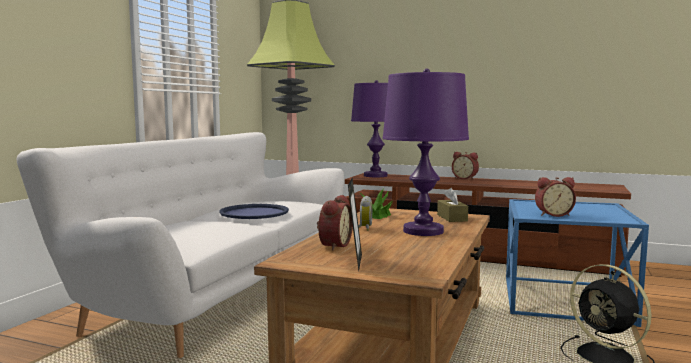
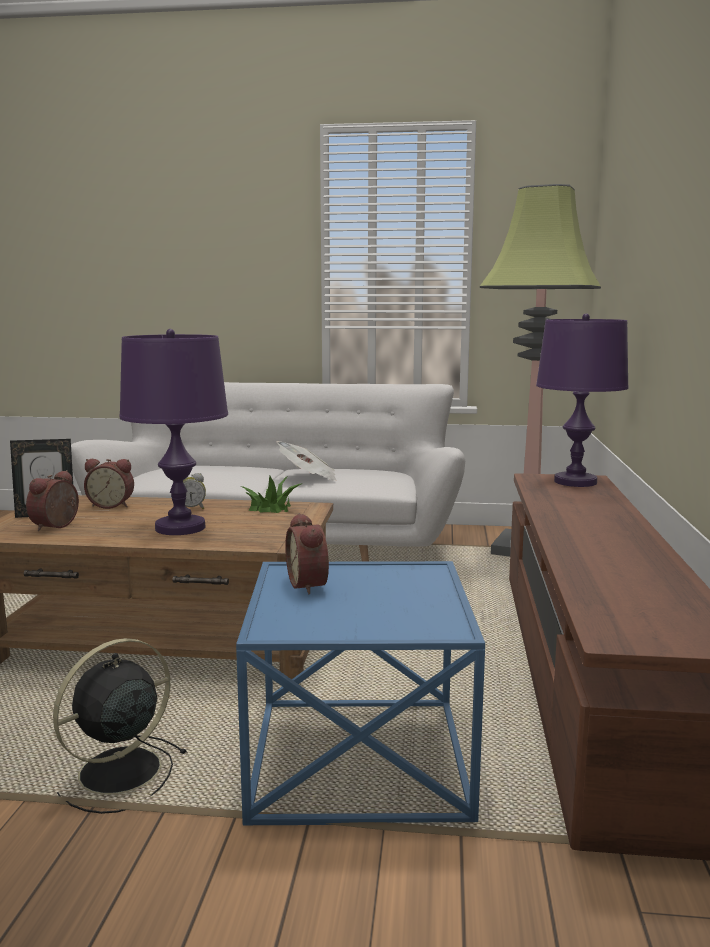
camera: 75 degrees right, 5 degrees up
blue tray [219,204,289,219] -> newspaper [276,441,337,481]
brown tissue box [437,188,468,222] -> none
alarm clock [452,152,479,180] -> alarm clock moved to [26,470,79,531]

